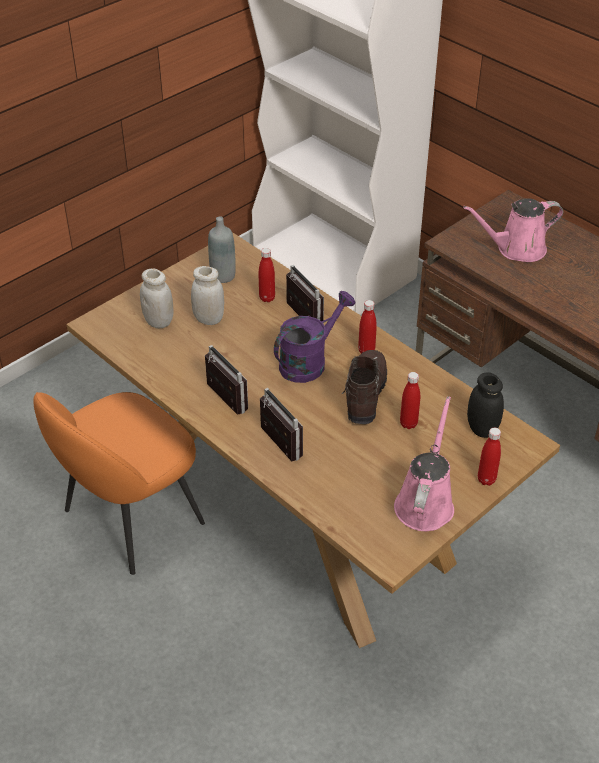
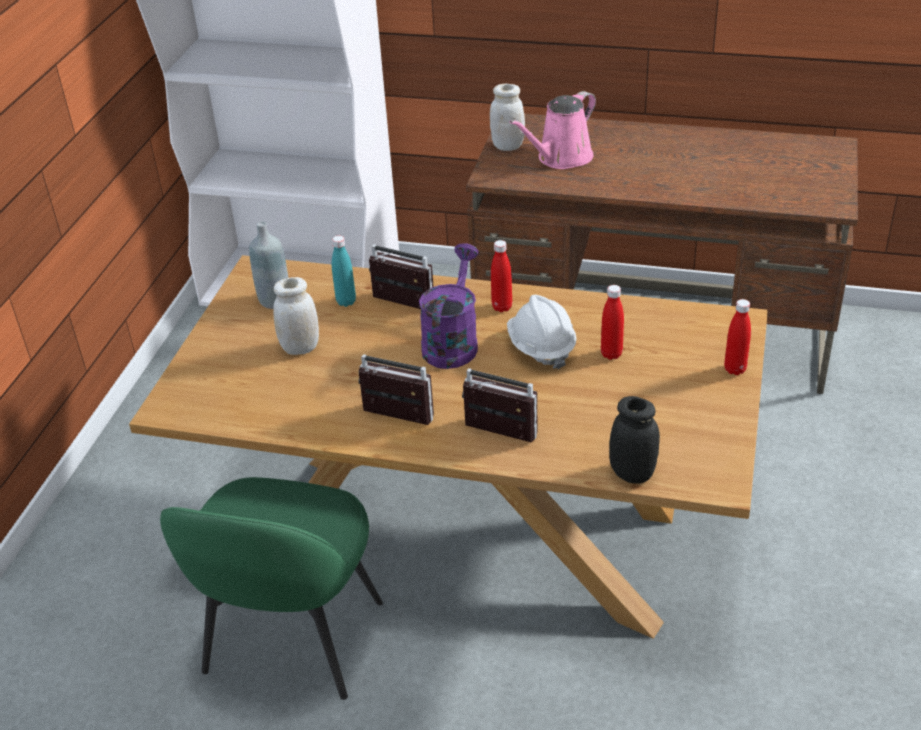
camera: 30 degrees left, 5 degrees down
orange chair [33,392,205,575] -> green chair [160,477,383,700]
white jar [140,268,173,328] -> white jar moved to [490,84,525,151]
red bottle [259,248,275,302] -> turquoise bottle [332,236,356,307]
brown boot [342,350,387,424] -> white hard hat [507,295,577,369]
pink watering can [394,396,454,531] -> none
black jar [467,372,504,438] -> black jar moved to [609,396,660,484]

